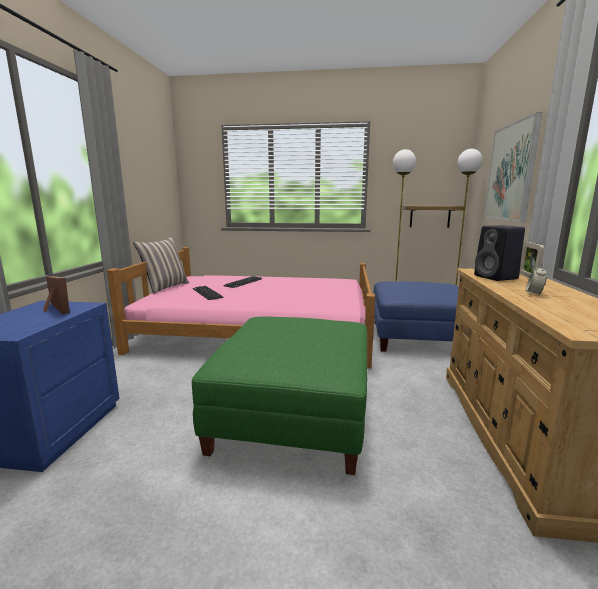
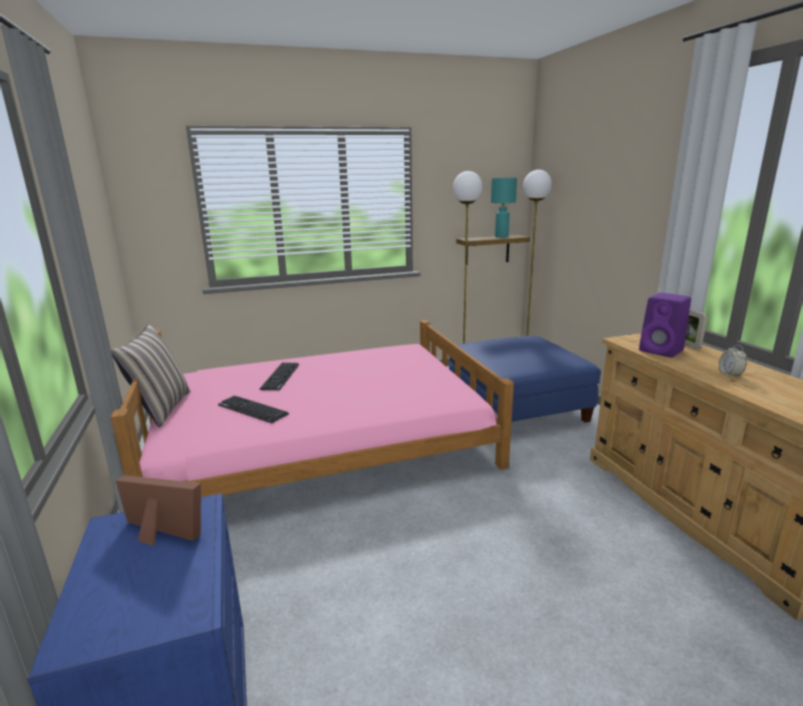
camera: 25 degrees left, 5 degrees up
green ottoman [192,316,367,475] -> none
black speaker [474,225,525,281] -> purple speaker [639,293,691,358]
picture [484,112,542,222] -> none
none -> turquoise table lamp [491,178,517,238]

